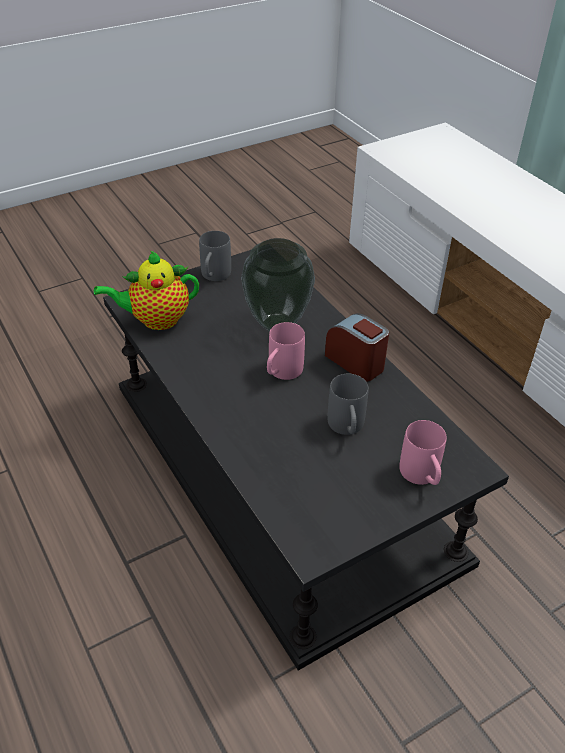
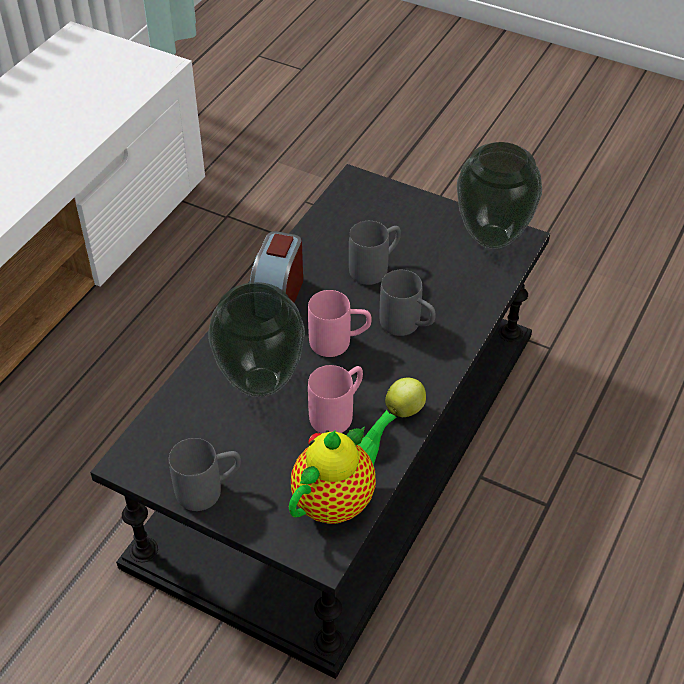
camera: 120 degrees left, 5 degrees up
teapot [94,250,199,330] -> teapot turned 90 degrees counterclockwise [289,410,397,524]
pink mug [399,420,447,485] -> pink mug moved to [308,365,363,434]
none -> grey mug [380,270,436,336]
none -> apple [385,378,426,417]
none -> vase [457,142,542,249]

